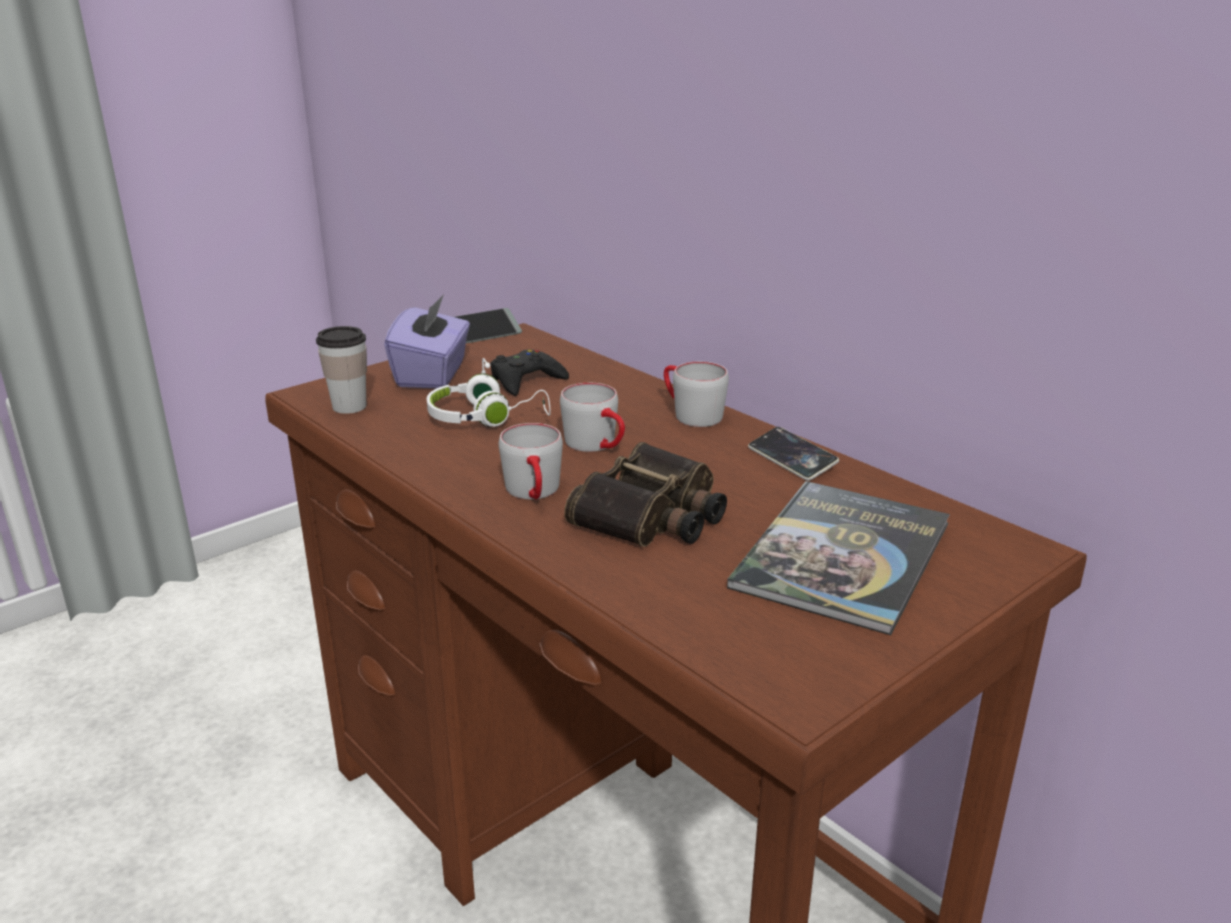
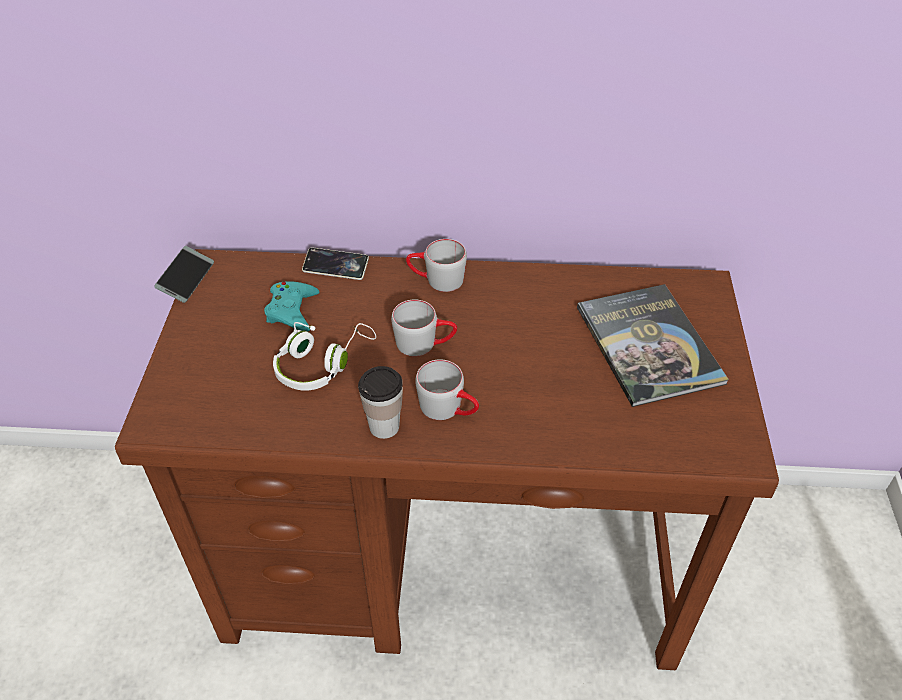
camera: 45 degrees left, 20 degrees up
cup [316,326,367,414] -> cup moved to [358,366,403,439]
purple tissue box [384,294,470,388] -> none
black game controller [490,349,569,396] -> turquoise game controller [264,281,319,331]
binoculars [565,442,727,547] -> none
phone [748,427,839,481] -> phone moved to [302,247,369,280]

